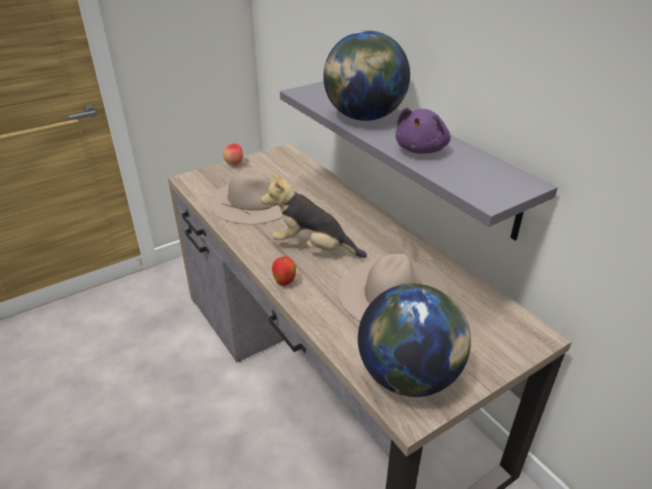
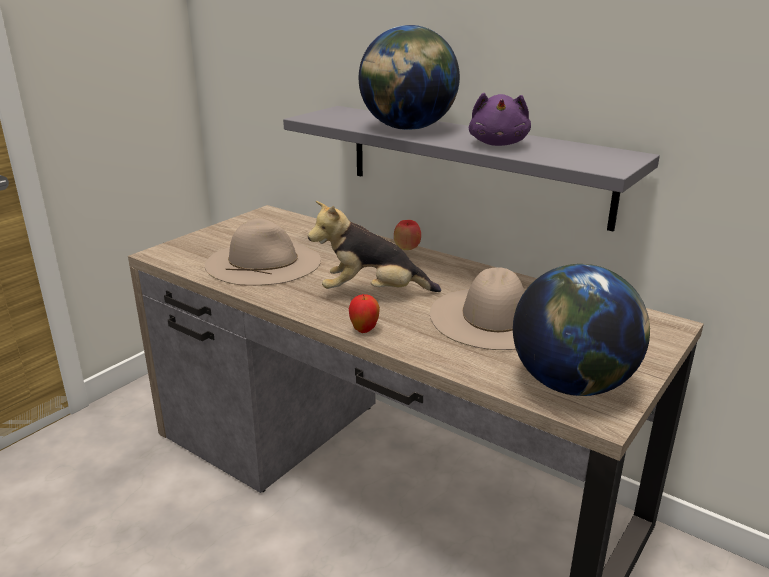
camera: 20 degrees left, 10 degrees down
apple [223,143,243,166] -> apple moved to [394,220,421,250]

